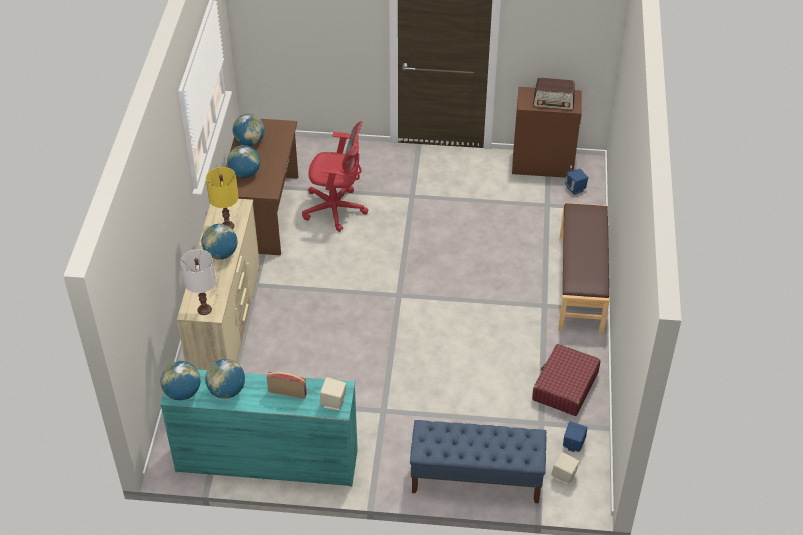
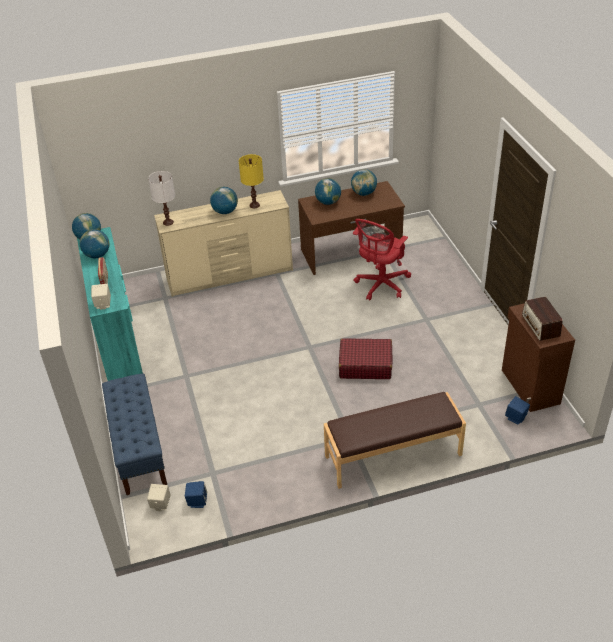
camera: 70 degrees right, 5 degrees down
red office chair [302,121,368,232] -> red office chair turned 45 degrees clockwise [353,219,411,300]
red suitcase [532,344,601,416] -> red suitcase moved to [339,339,392,379]

